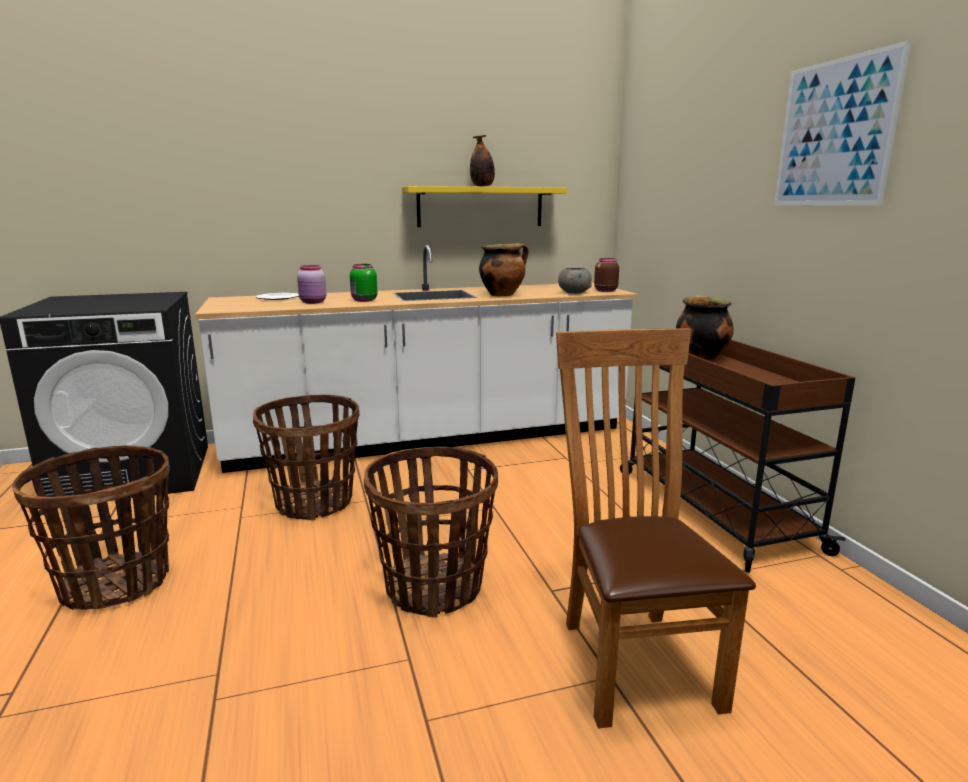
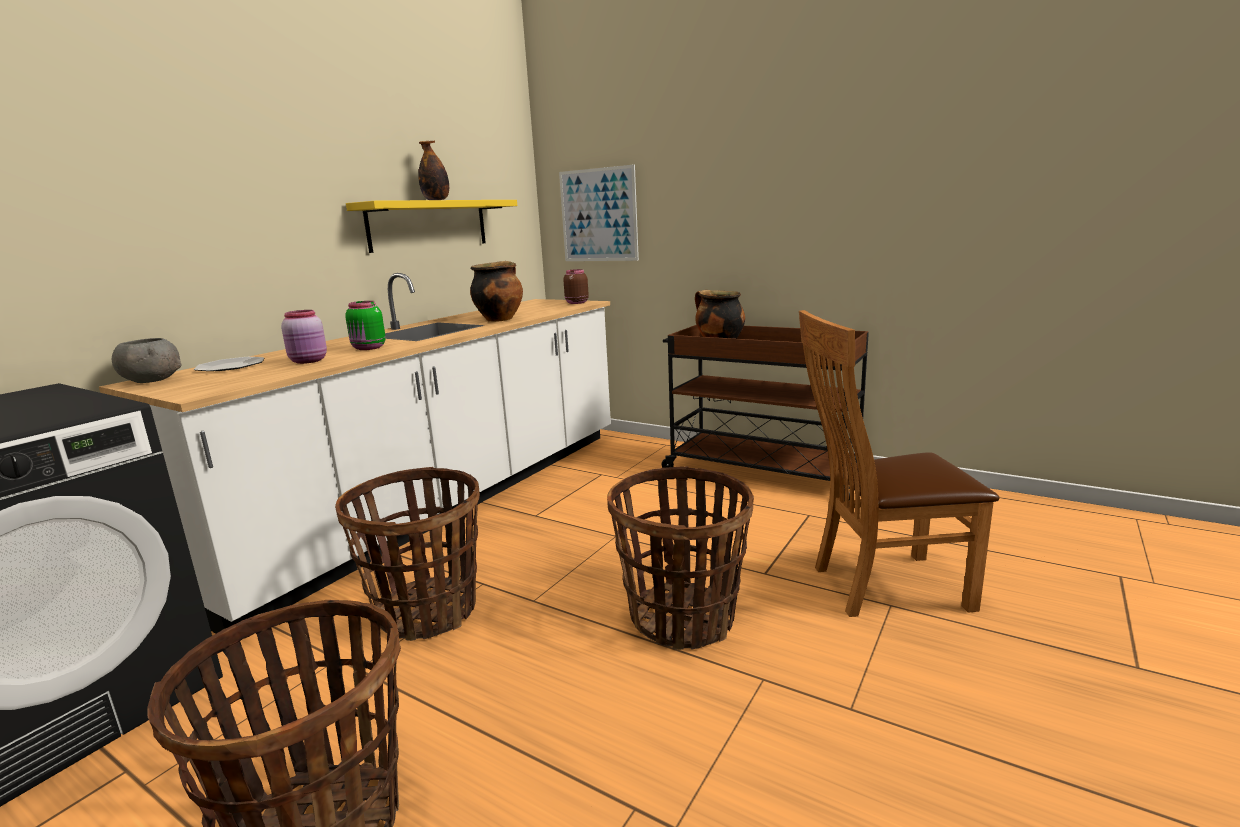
camera: 40 degrees left, 0 degrees up
brown chair [556,328,756,729] -> brown chair turned 45 degrees counterclockwise [799,310,999,617]
grey bowl [558,268,592,294] -> grey bowl moved to [112,338,182,383]
picture [774,40,912,205] -> picture moved to [559,164,639,261]

